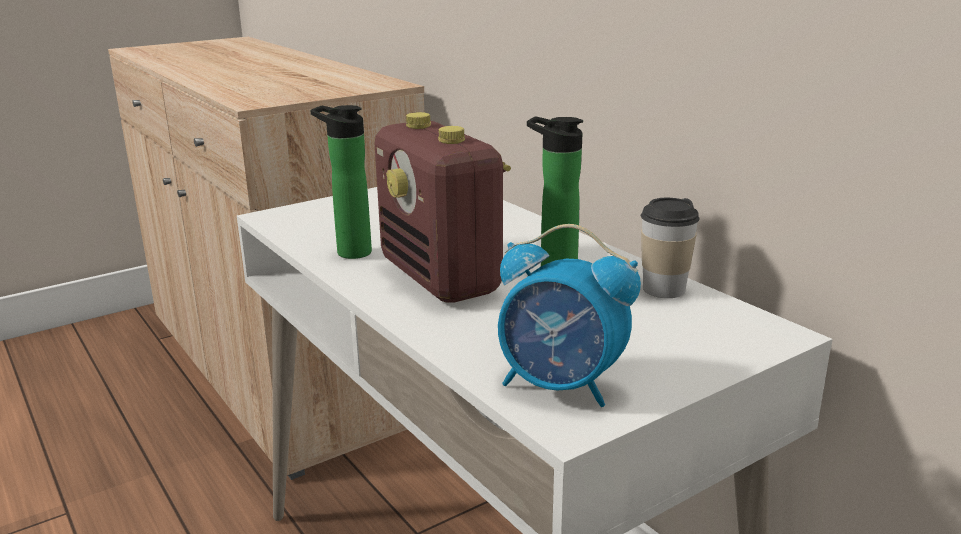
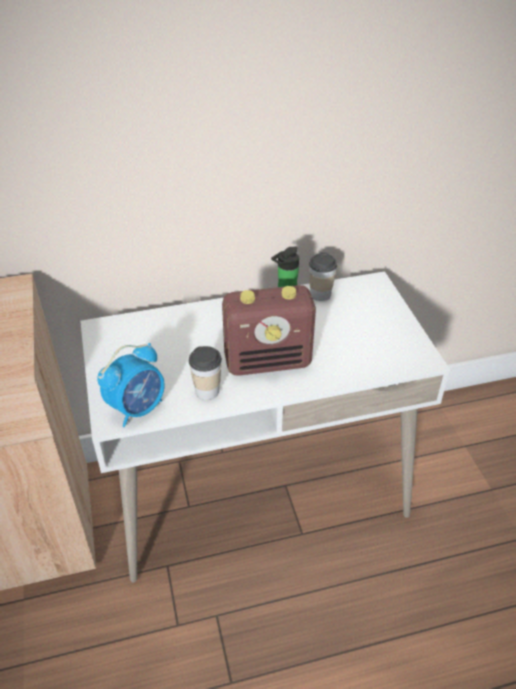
camera: 70 degrees left, 20 degrees up
bottle [310,105,372,259] -> cup [189,346,222,400]
alarm clock [498,224,641,407] -> alarm clock moved to [97,343,165,427]

